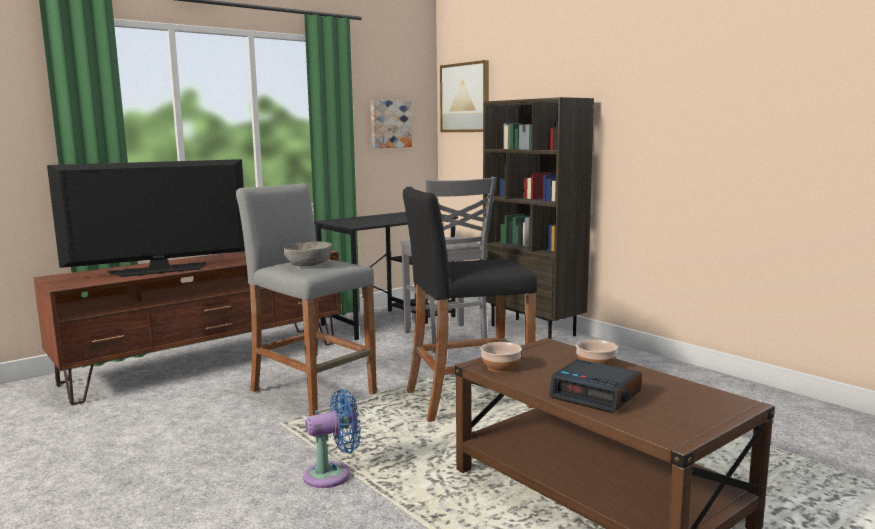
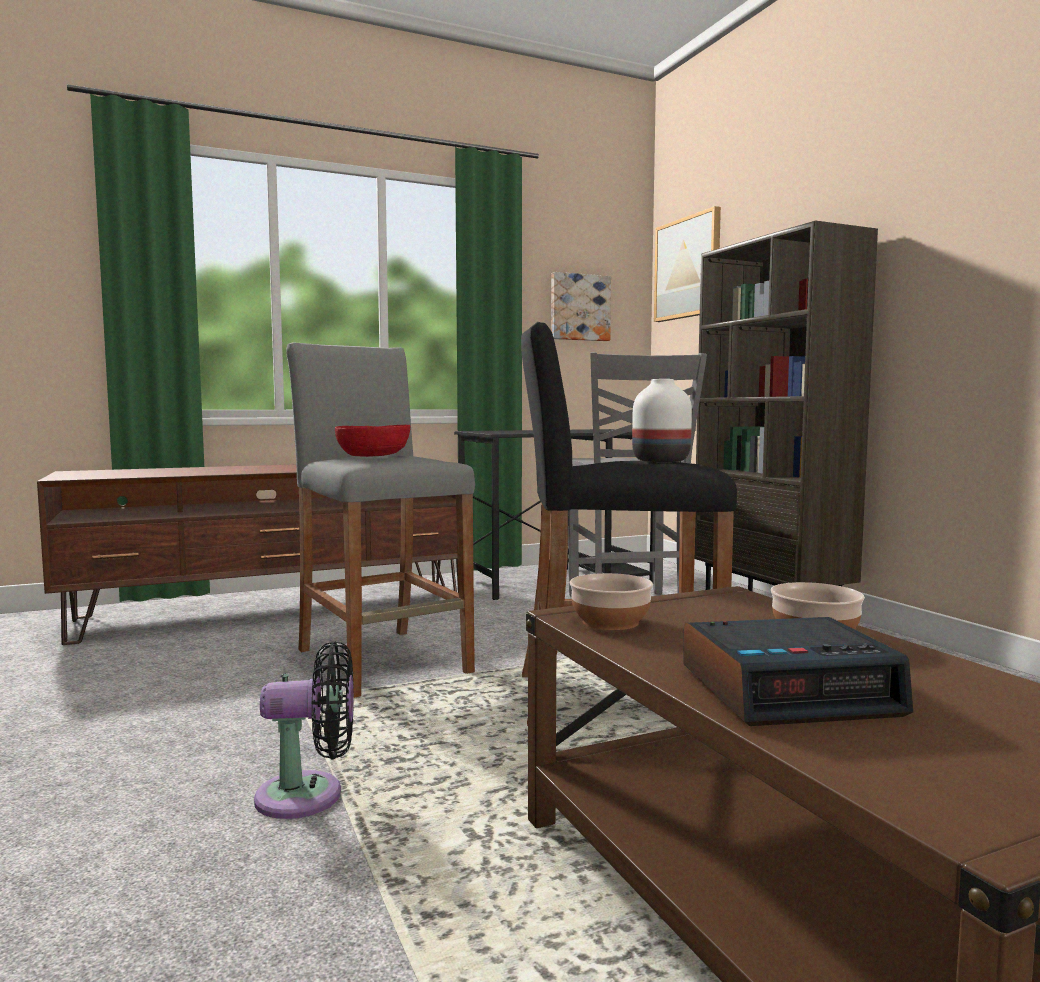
camera: 15 degrees right, 5 degrees down
television [47,159,245,277] -> none
grey bowl [283,242,332,266] -> red bowl [335,425,410,457]
blue fan [303,389,361,488] -> black fan [254,641,354,819]
alarm clock [549,359,642,413] -> alarm clock turned 60 degrees counterclockwise [683,617,913,726]
none -> white vase [632,379,692,462]

